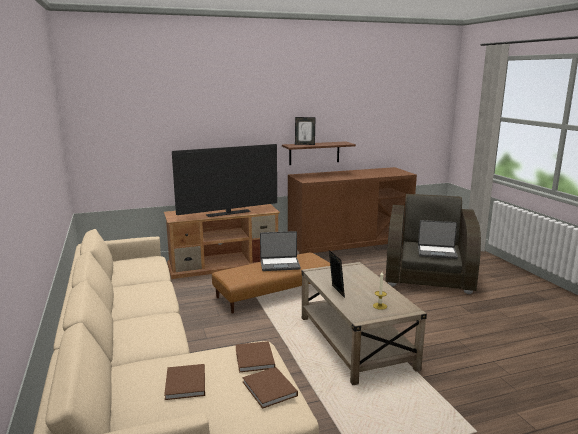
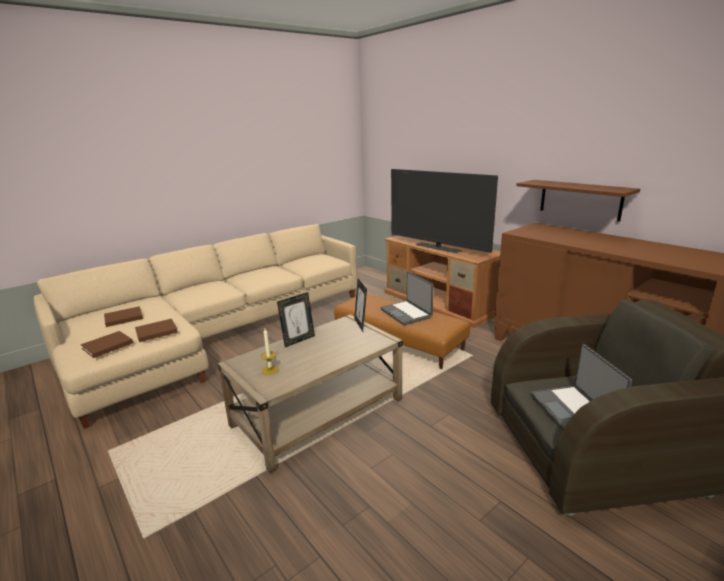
camera: 70 degrees right, 5 degrees up
picture frame [295,117,315,145] -> picture frame moved to [354,279,367,332]

